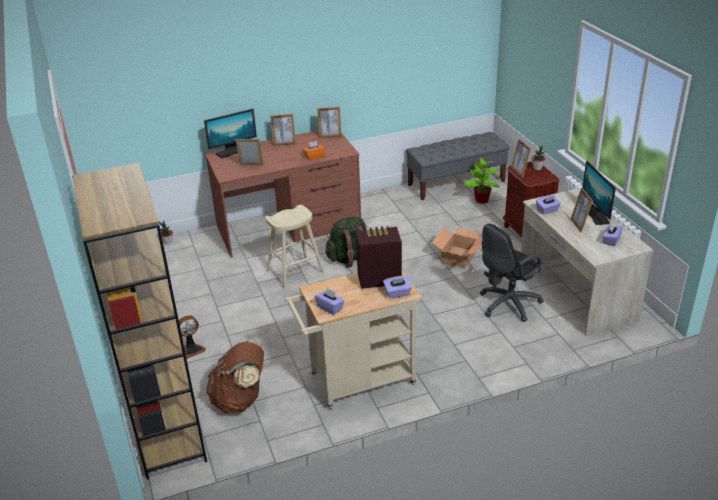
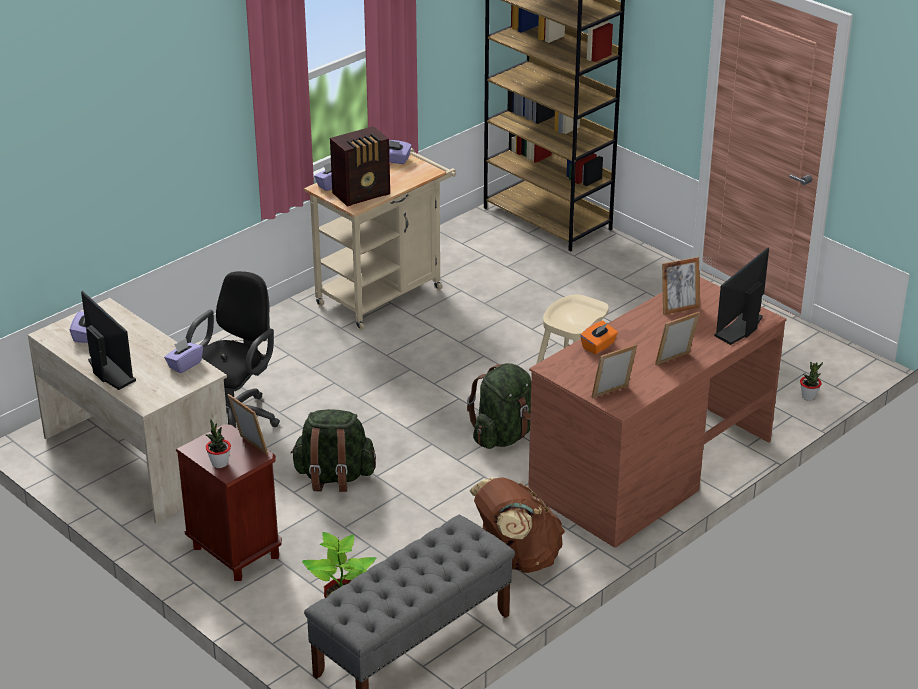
camera: 155 degrees right, 0 degrees up
fan [179,315,206,359] -> none
brown backpack [206,340,264,413] -> brown backpack moved to [469,477,565,573]
cardboard box [432,227,482,268] -> green backpack [290,409,376,492]
picture frame [571,188,593,232] -> none

